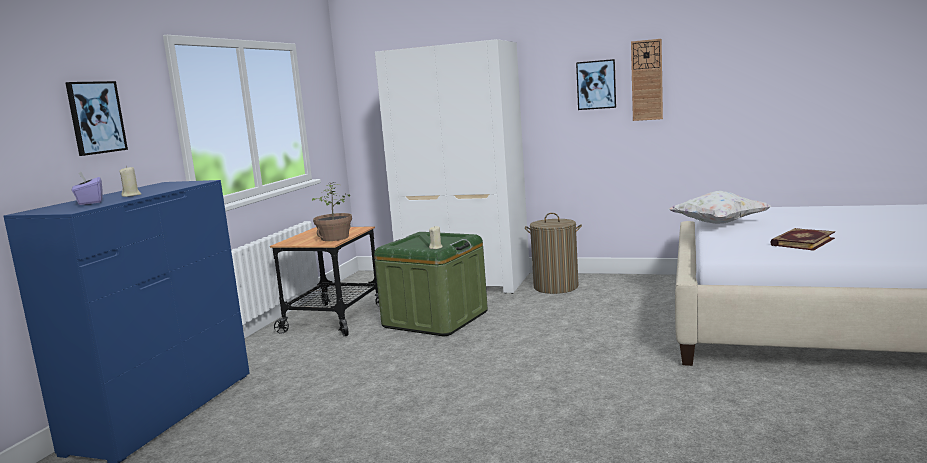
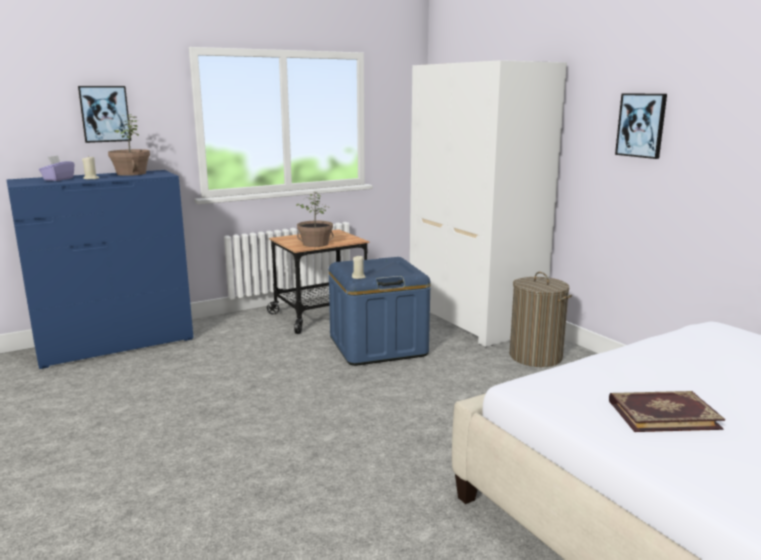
camera: 40 degrees right, 5 degrees up
green storage box [374,232,488,336] -> blue storage box [329,257,431,366]
wall clock [631,39,663,121] -> none
white pillow [669,191,771,224] -> none
none -> potted plant [108,114,150,176]

